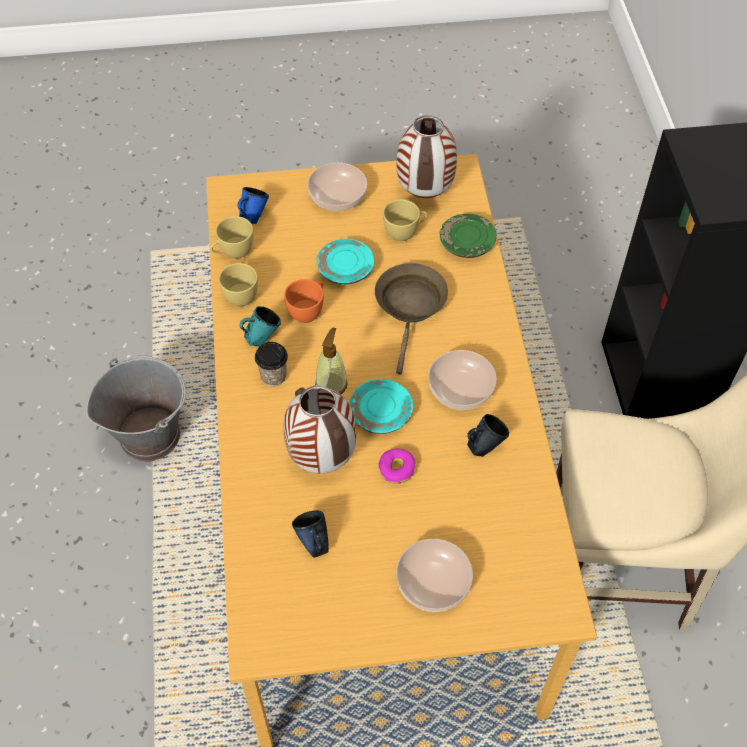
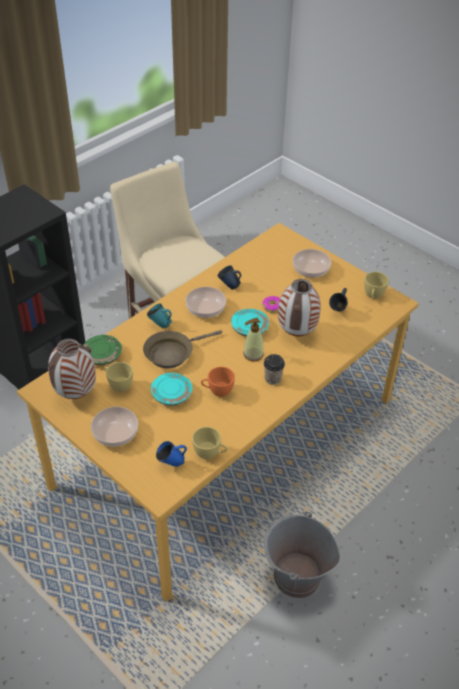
camera: 130 degrees left, 10 degrees down
yellow cup [219,263,258,307] -> yellow cup moved to [364,272,389,299]
turquoise mug [240,306,281,347] -> turquoise mug moved to [147,303,172,328]

